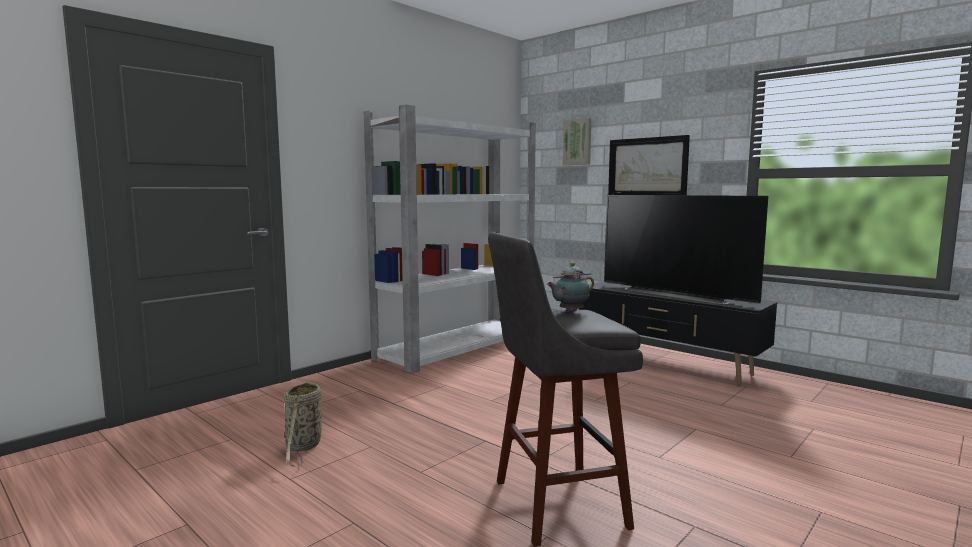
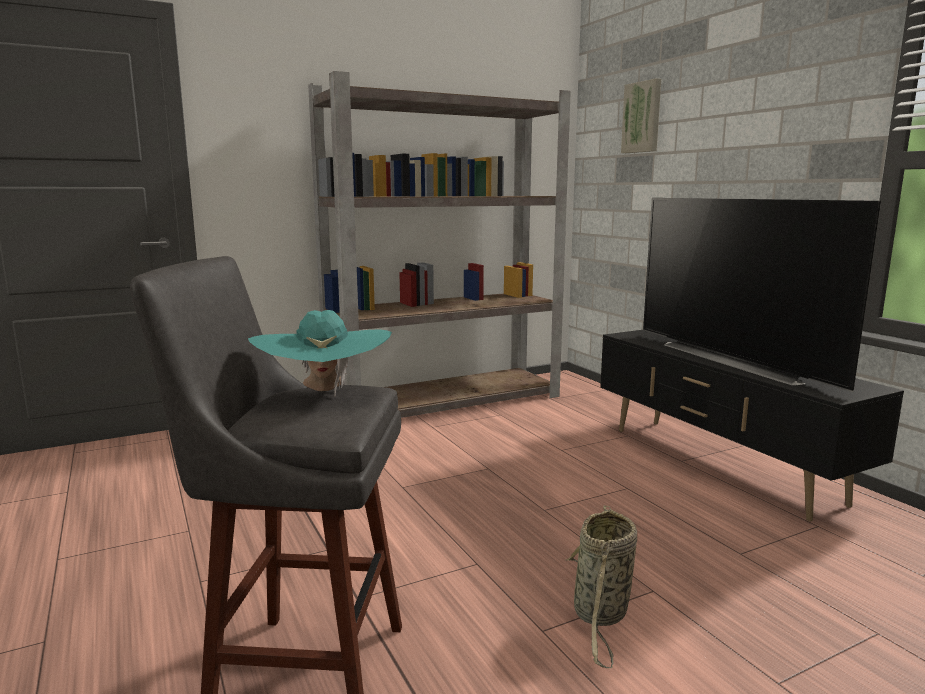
camera: 20 degrees right, 5 degrees up
basket [284,380,322,467] -> basket moved to [566,506,637,668]
white bookcase [364,105,536,374] -> brown bookcase [308,71,571,418]
teapot [547,262,594,312] -> turquoise hat [248,310,392,396]
picture [608,135,690,195] -> none

